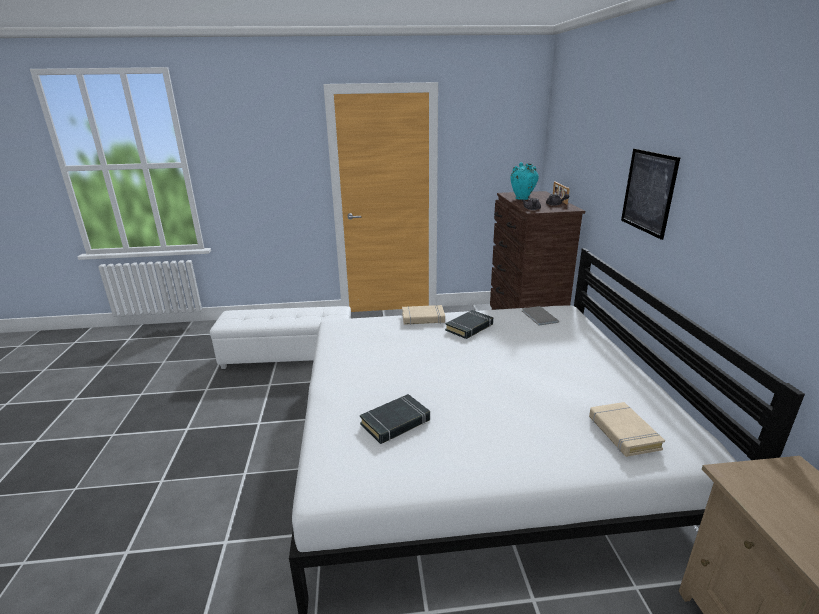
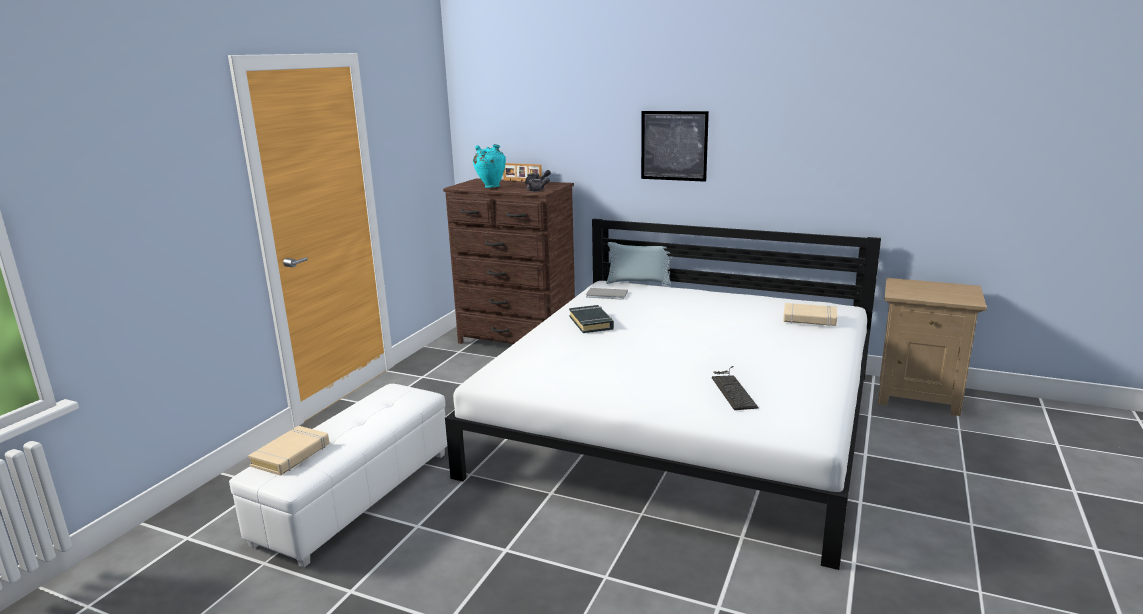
camera: 60 degrees left, 5 degrees down
black book [360,394,430,444] -> keyboard [712,366,758,410]
beige book [402,305,445,325] -> beige book moved to [248,426,330,476]
none -> blue pillow [606,242,671,286]

